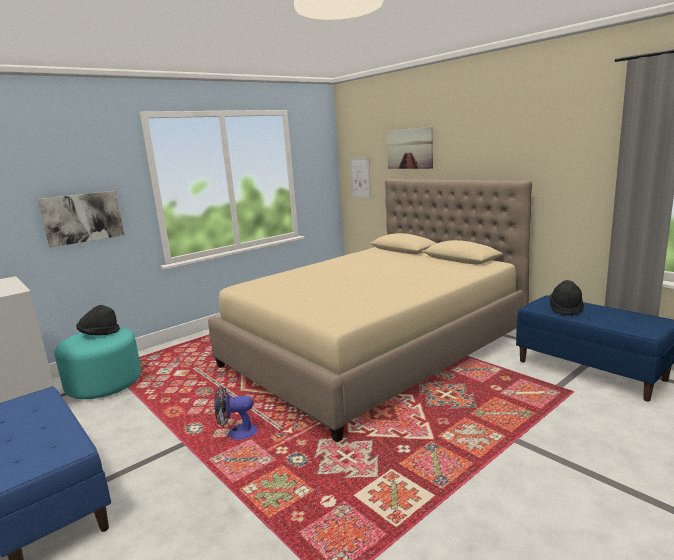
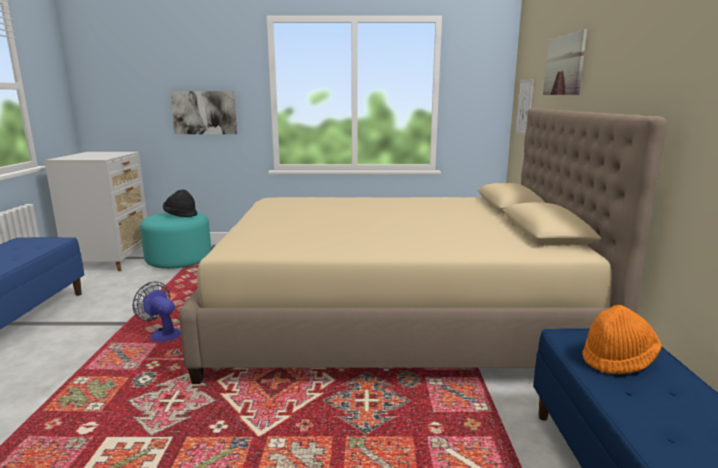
camera: 40 degrees right, 0 degrees up
black hat [549,280,584,316] -> orange hat [582,305,662,374]

